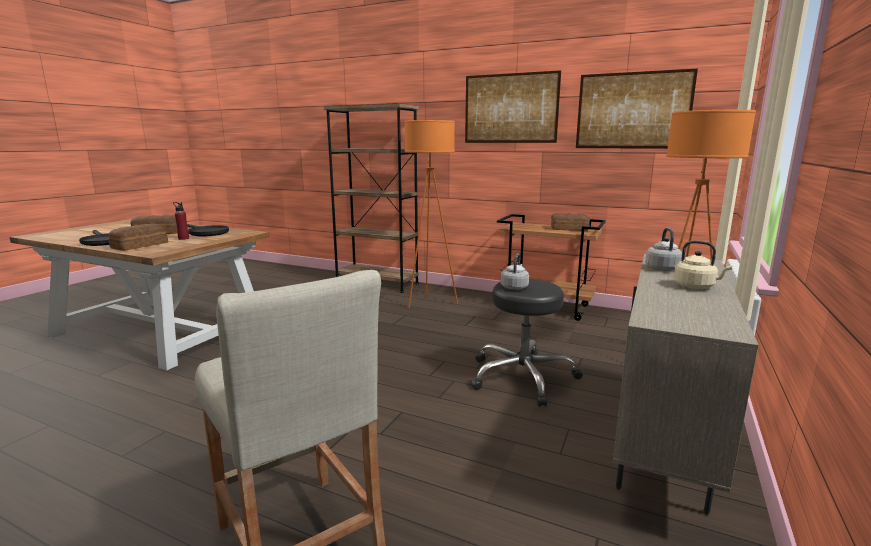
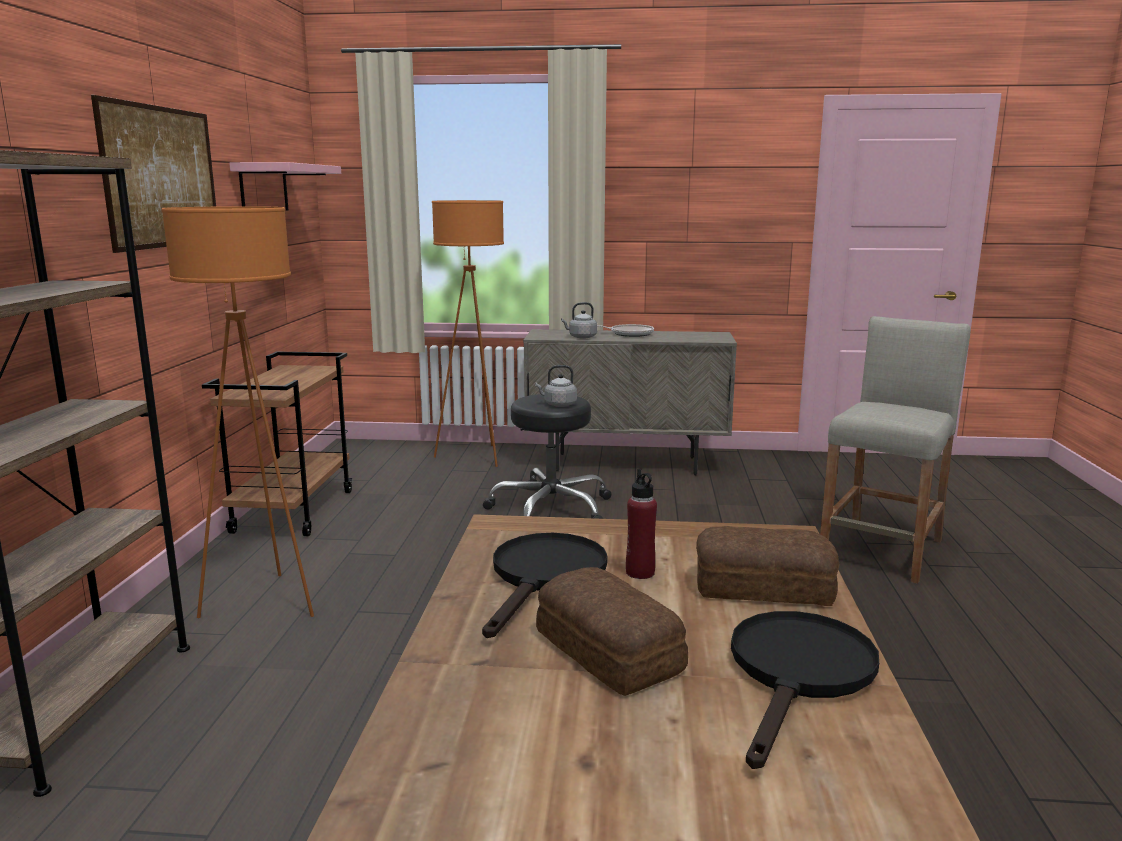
camera: 110 degrees left, 0 degrees up
bread [551,213,590,231] -> none
picture [576,68,698,149] -> pink shelf [229,162,341,211]
beige kettle [674,240,732,289] -> frying pan [597,324,654,337]

